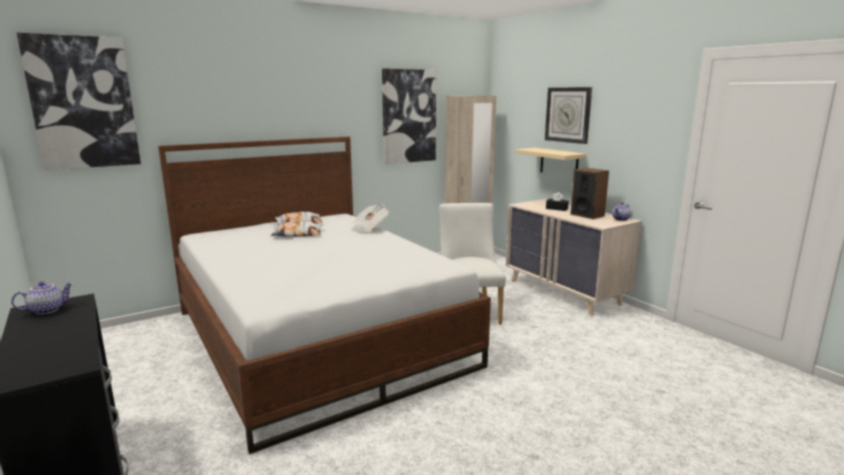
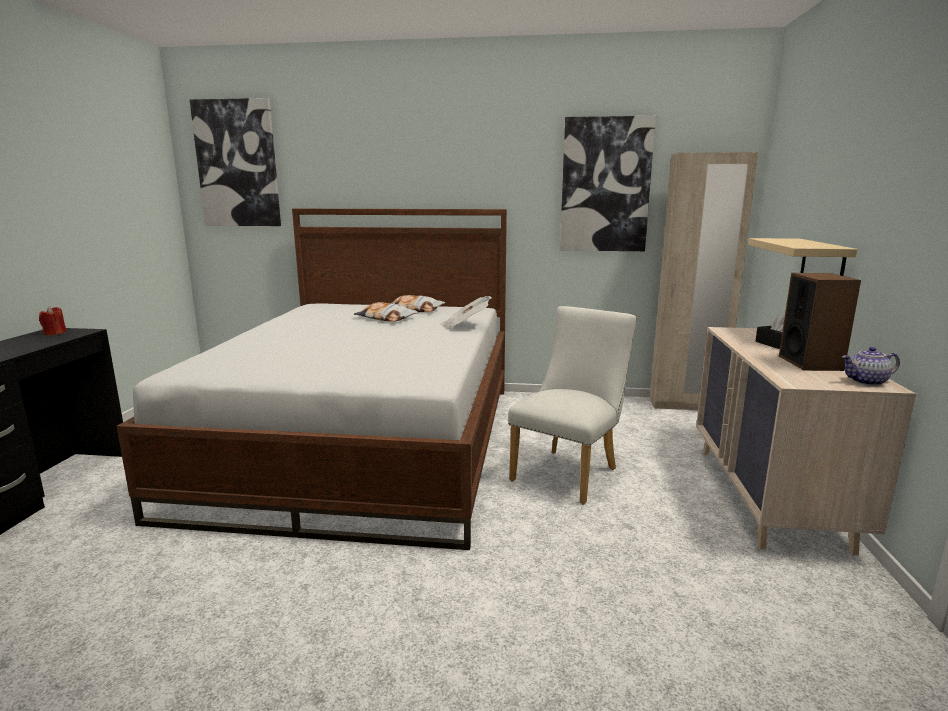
camera: 40 degrees right, 0 degrees up
teapot [11,282,74,314] -> red candle [39,307,66,335]
wall clock [545,87,592,144] -> none

